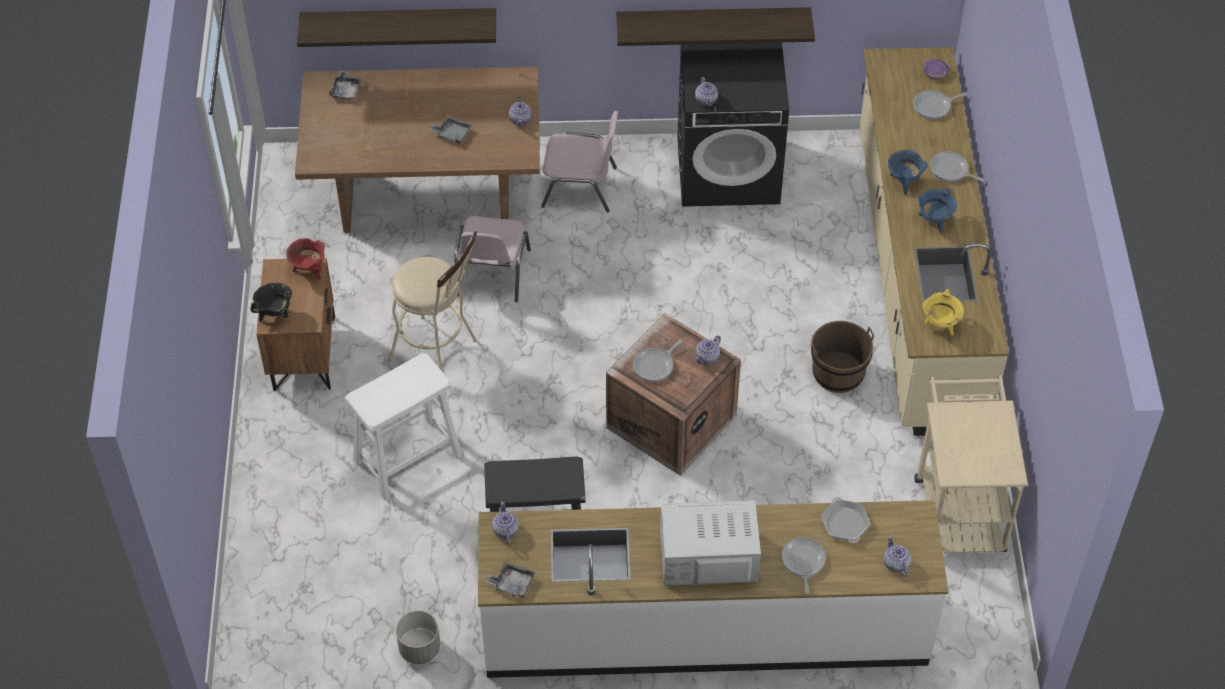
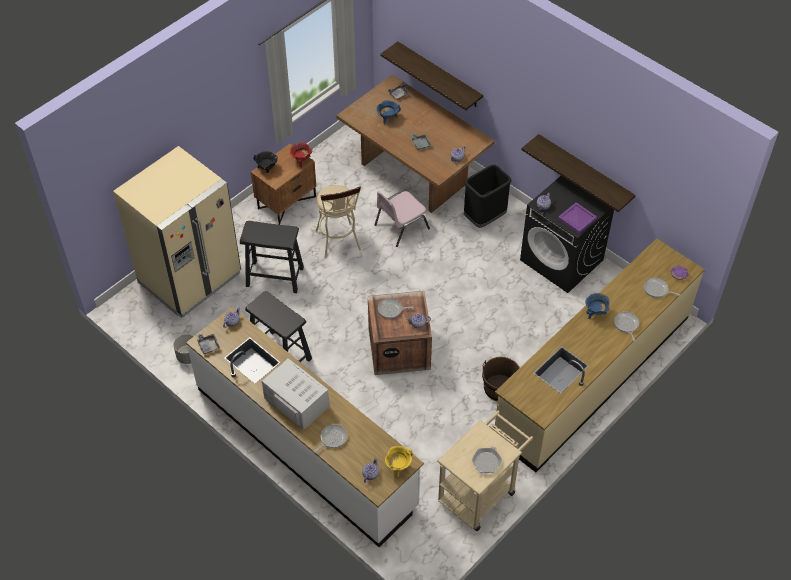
camera: 45 degrees right, 0 degrees up
white stool [345,353,462,501] -> black stool [240,221,304,293]
pink chair [541,111,618,212] -> black trash can [464,165,512,228]
frying pan [821,497,870,543] -> frying pan moved to [472,447,502,474]
blue cooking pot [918,188,957,233] -> blue cooking pot moved to [376,100,401,125]
yellow cooking pot [922,289,964,336] -> yellow cooking pot moved to [385,446,413,477]
none -> beige fridge [113,146,241,318]
none -> purple tray [558,202,597,234]

